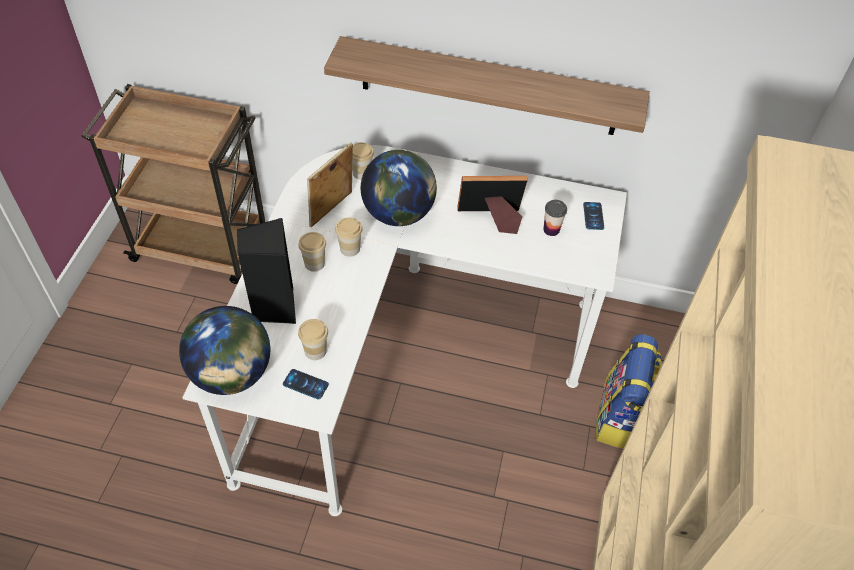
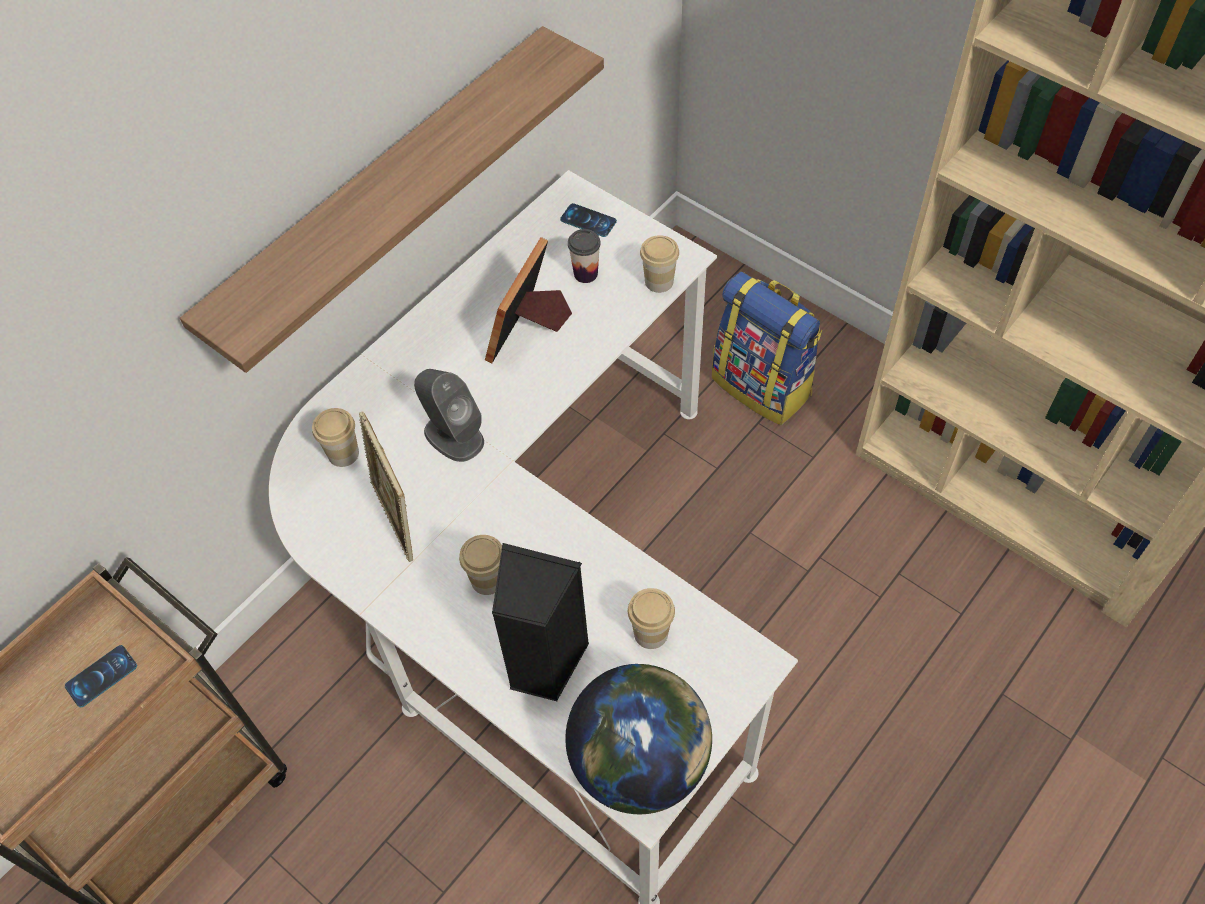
camera: 60 degrees left, 5 degrees up
phone [283,369,329,400] -> phone moved to [65,645,137,707]
cup [335,217,363,257] -> cup moved to [640,235,679,293]
globe [361,150,437,226] -> grey speaker [414,369,484,462]

